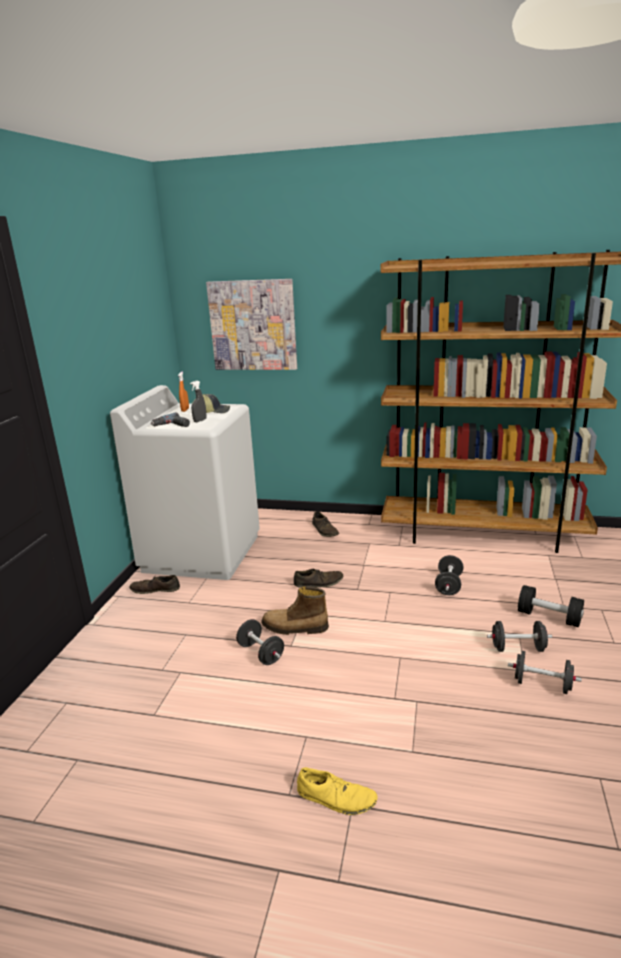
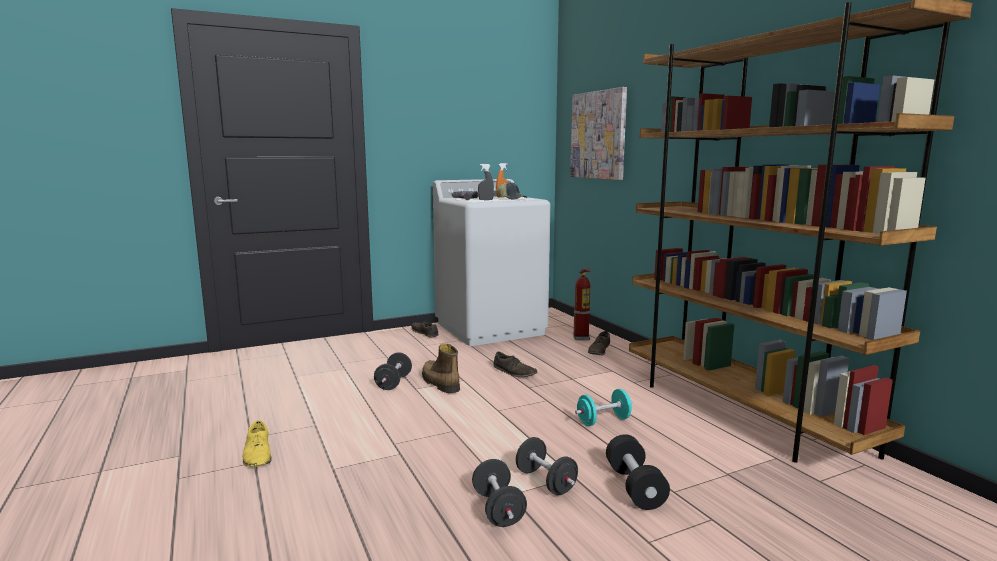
camera: 50 degrees right, 10 degrees down
black dumbbell [435,555,463,595] -> turquoise dumbbell [575,389,632,426]
none -> fire extinguisher [573,269,592,340]

